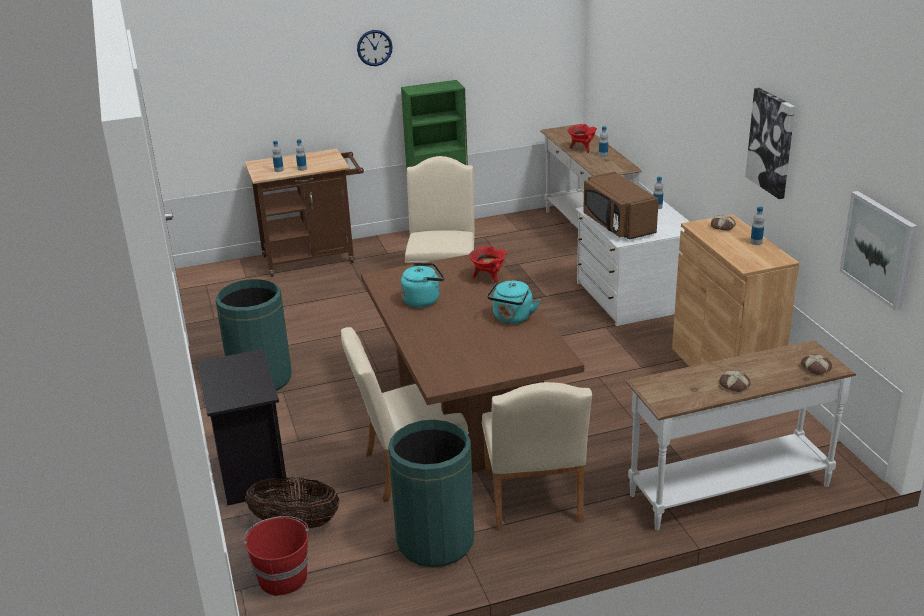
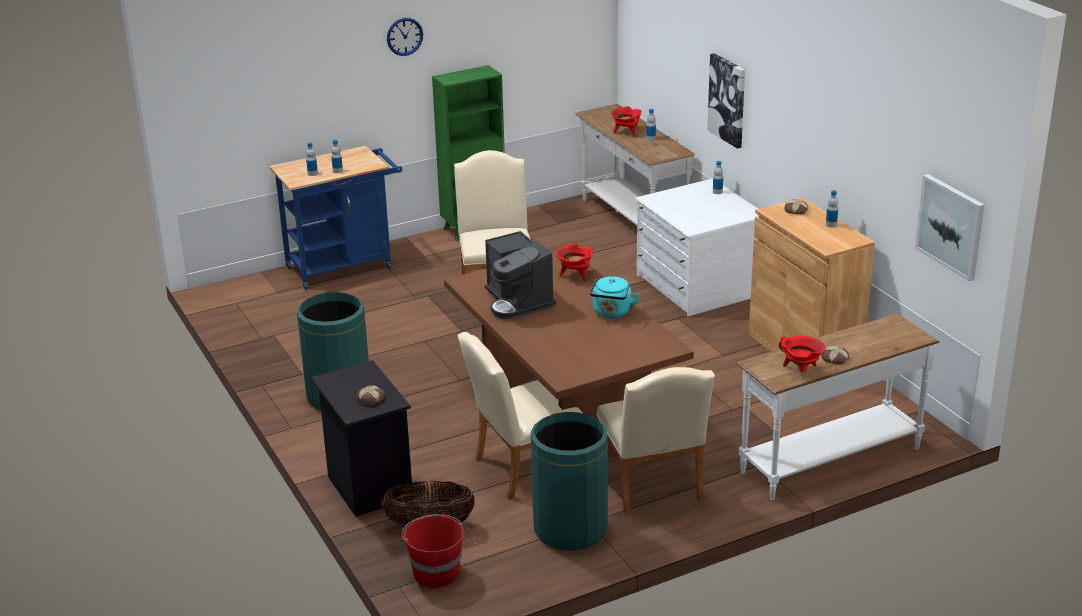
camera: 10 degrees left, 0 degrees up
brown cart [245,149,364,277] -> blue cart [269,146,402,290]
turquoise kettle [401,263,444,307] -> coffee machine [485,231,556,319]
brown microwave [583,171,659,240] -> none
picture [745,88,795,199] -> picture moved to [707,53,745,149]
bread [801,354,832,375] -> bread moved to [357,385,385,405]
none -> red cooking pot [779,336,826,372]

